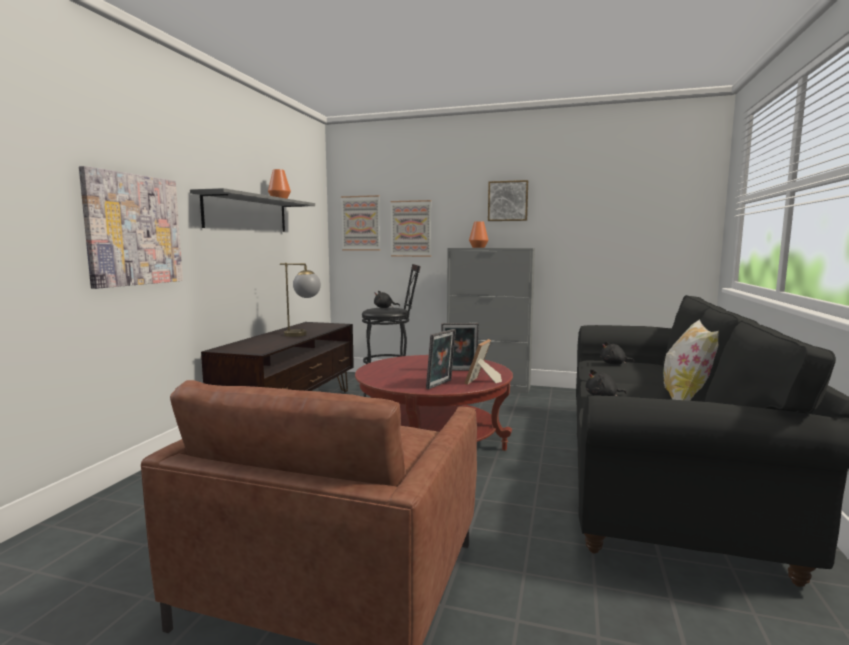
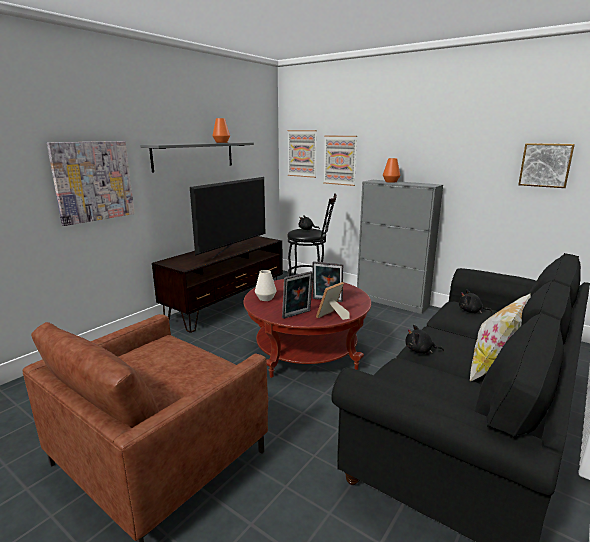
camera: 20 degrees right, 10 degrees up
table lamp [280,263,321,337] -> television [190,177,265,259]
picture [488,180,528,221] -> picture moved to [518,143,575,188]
none -> white vase [255,270,277,301]

